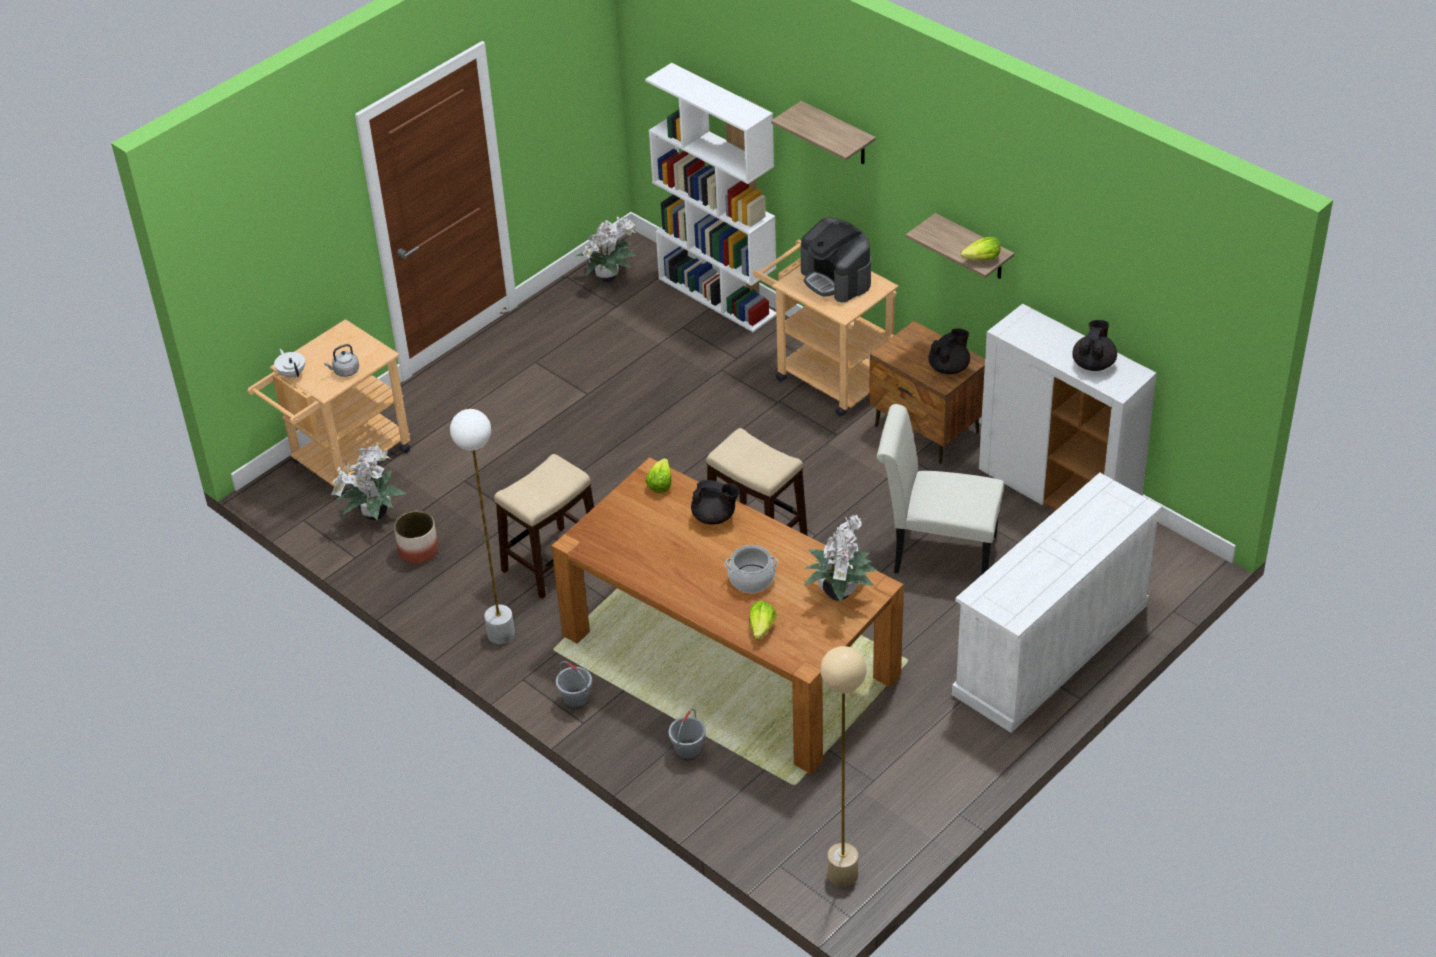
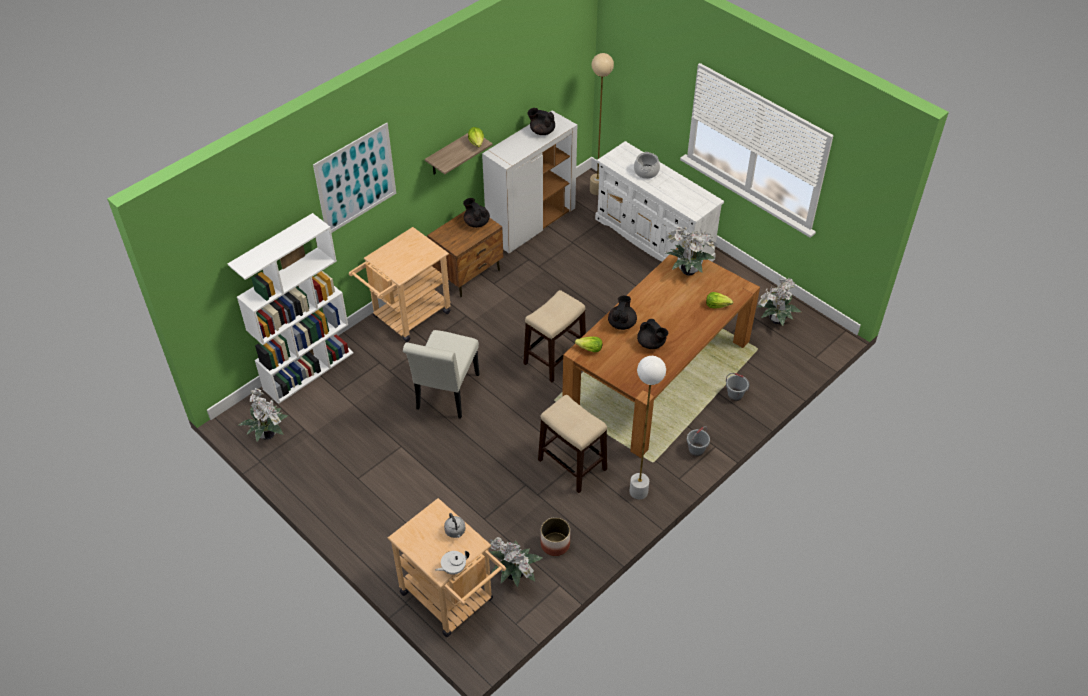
camera: 90 degrees left, 5 degrees up
cooking pot [725,545,778,593] -> cooking pot moved to [634,152,660,179]
shelf [771,101,876,164] -> picture [313,123,396,233]
coffee machine [801,218,871,302] -> none
beige floor lamp [821,646,867,887] -> beige floor lamp moved to [590,53,614,195]
white chair [877,404,1004,574] -> white chair moved to [403,330,479,419]
none -> black teapot [637,319,668,349]
none -> potted plant [757,278,801,326]

